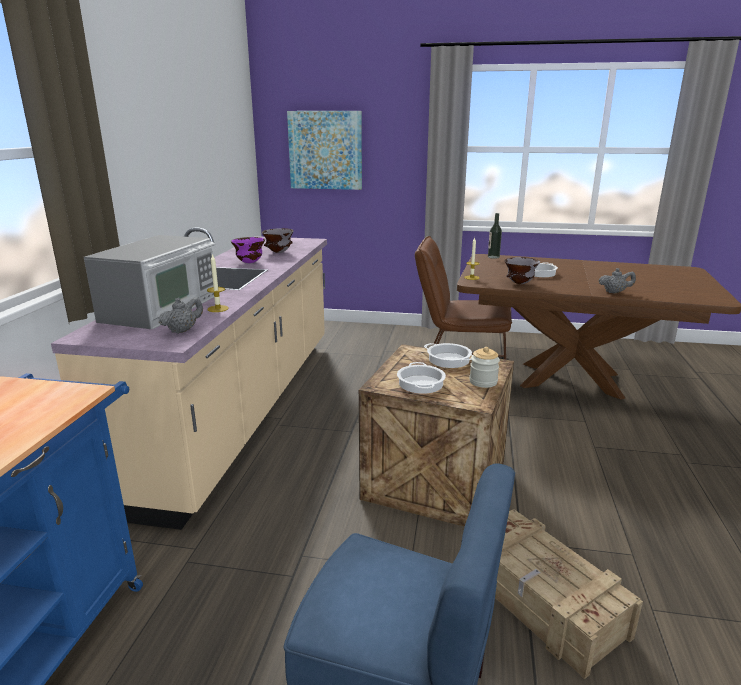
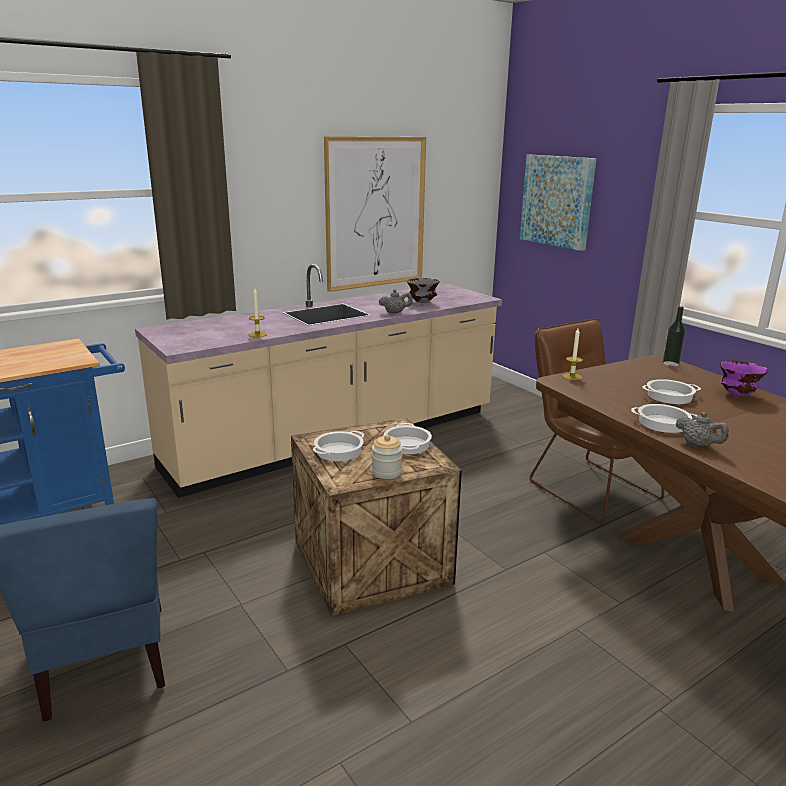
camera: 45 degrees right, 0 degrees up
microwave [84,235,215,329] -> none
grey teapot [159,297,203,334] -> grey teapot moved to [379,289,413,314]
purple bowl [231,237,265,263] -> purple bowl moved to [720,360,768,396]
crate [495,509,643,679] -> none
grey bowl [505,257,540,284] -> none
none -> picture [324,136,426,292]
none -> cooking pot [631,404,698,433]

